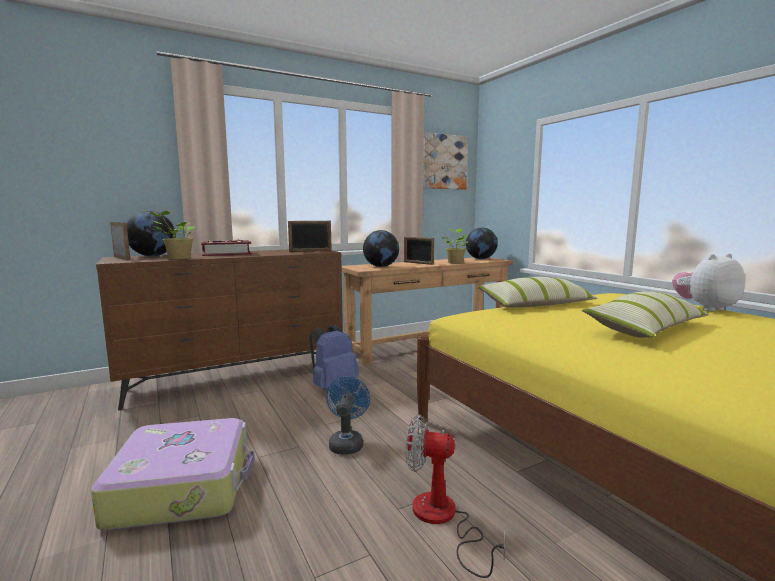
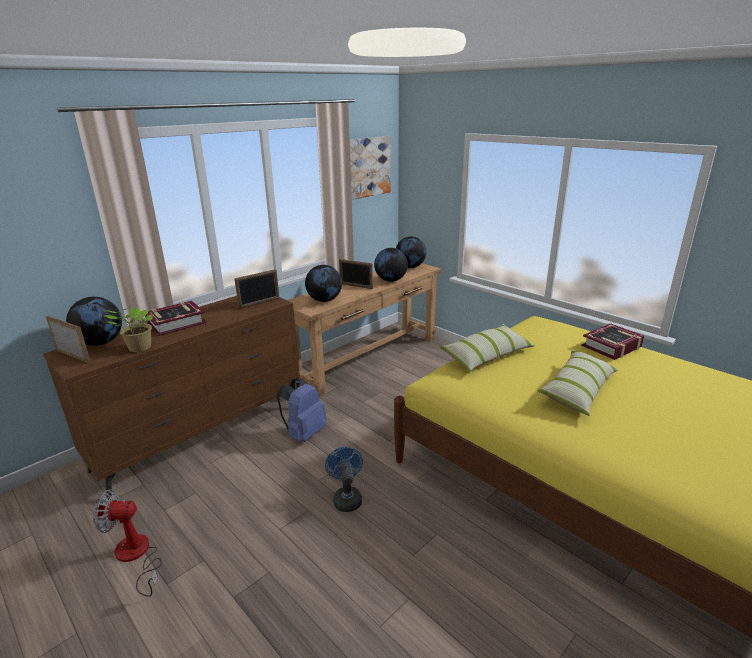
camera: 15 degrees left, 15 degrees up
suitcase [91,418,255,530] -> none
fan [406,415,505,578] -> fan moved to [93,490,162,597]
potted plant [442,229,468,264] -> globe [374,248,408,282]
plush toy [672,253,745,311] -> book [581,324,644,360]

